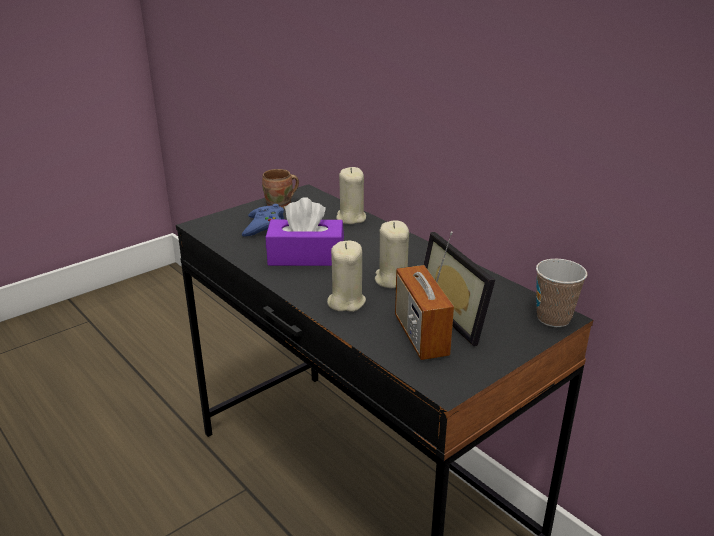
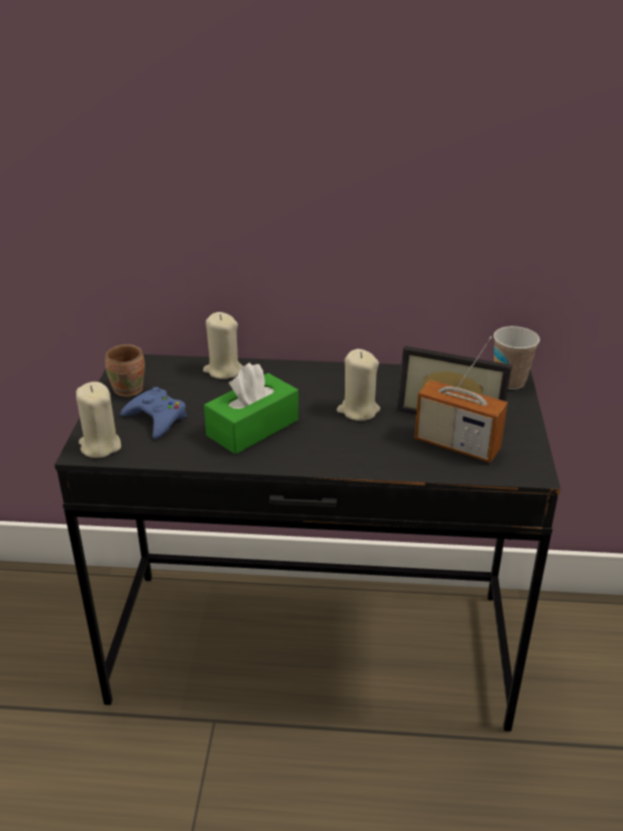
camera: 45 degrees left, 5 degrees up
purple tissue box [266,197,344,266] -> green tissue box [204,363,299,454]
beige candle [327,241,366,312] -> beige candle moved to [76,382,121,458]

